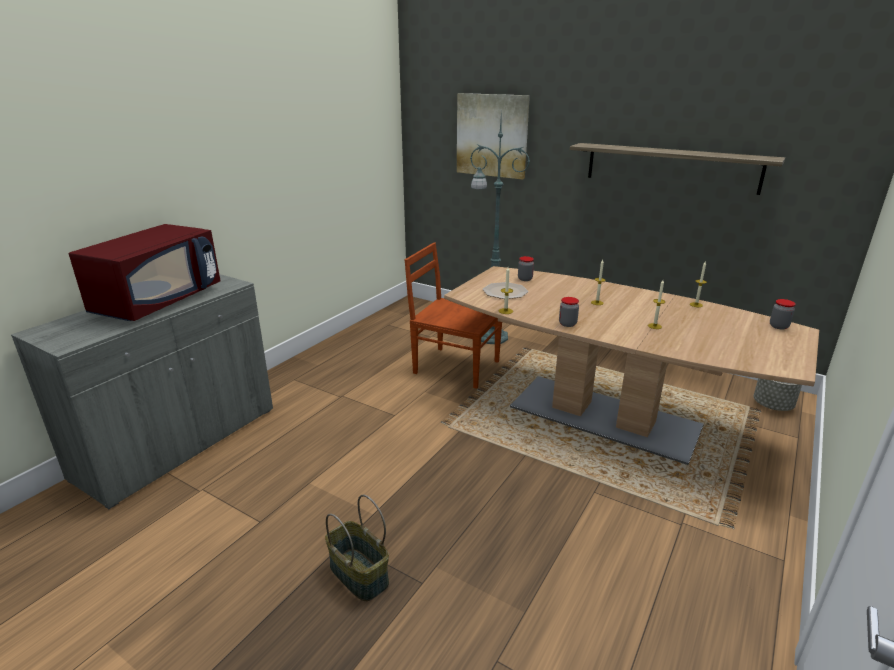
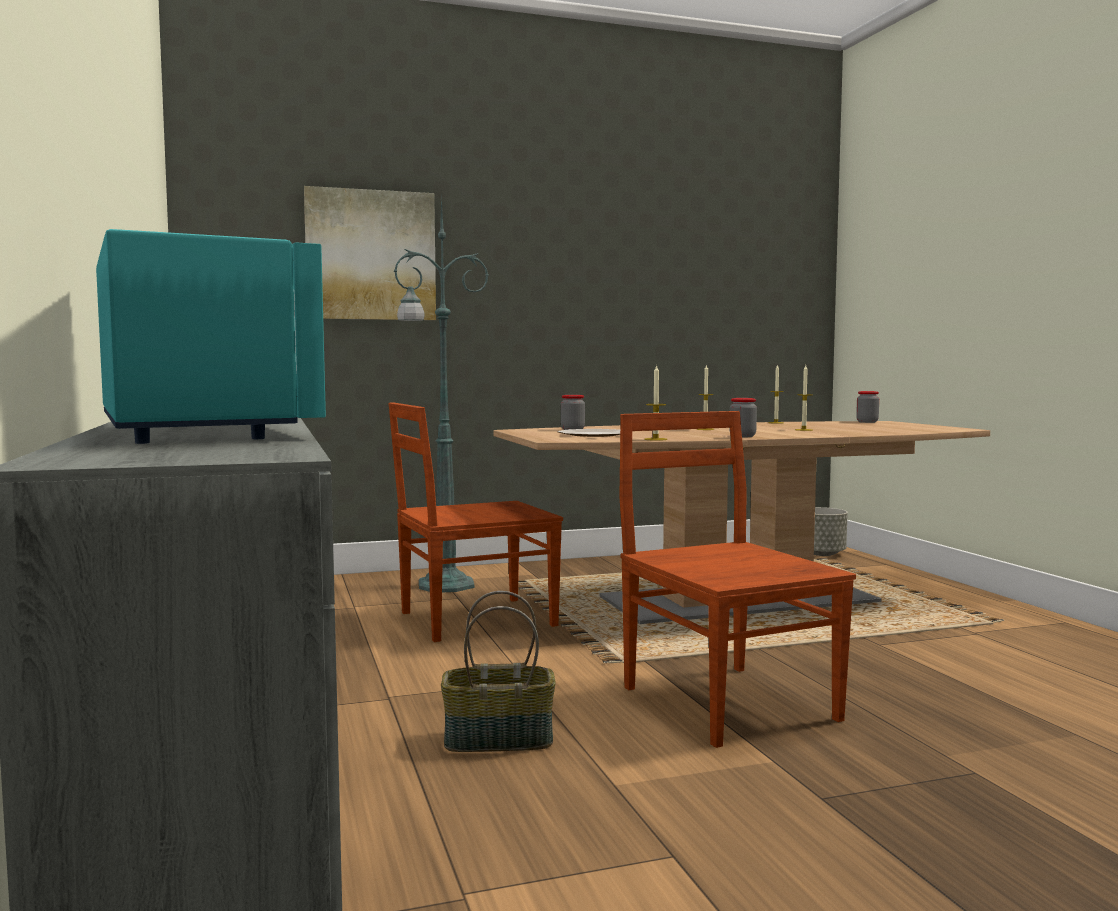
camera: 50 degrees left, 20 degrees down
red microwave [69,224,220,321] -> turquoise microwave [96,229,326,444]
basket [325,495,389,601] -> basket moved to [441,591,556,752]
shelf [570,143,785,195] -> none
none -> brown chair [619,411,856,748]

